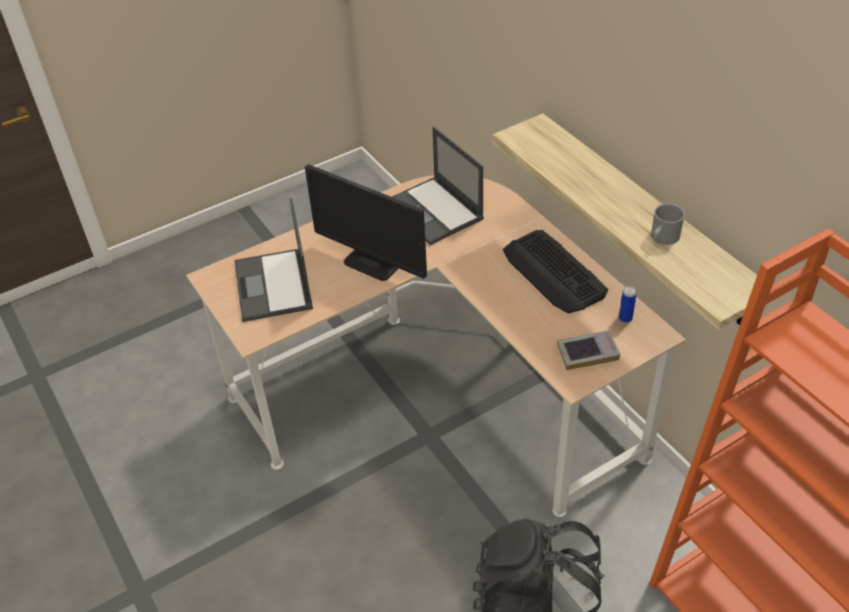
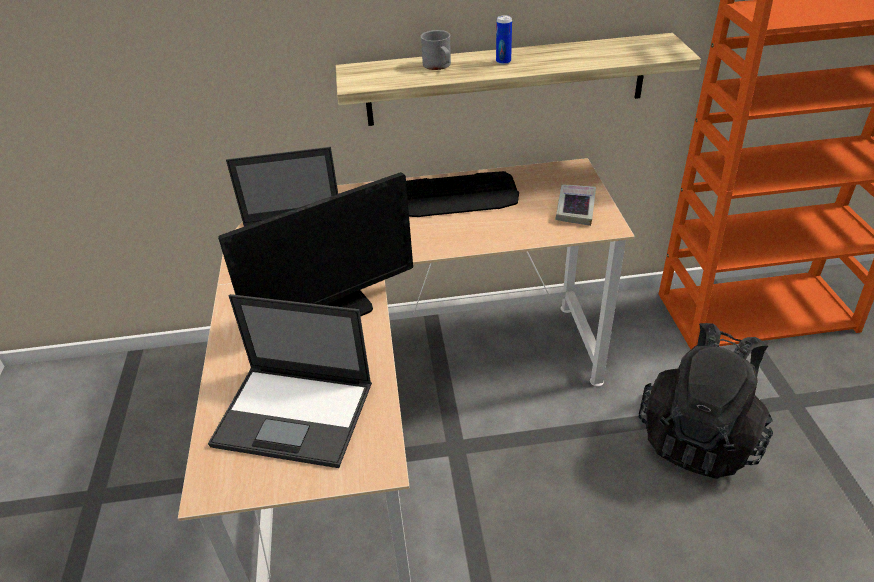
camera: 65 degrees left, 5 degrees down
can [619,286,637,323] -> can moved to [496,15,512,65]
grey mug [651,203,685,245] -> grey mug moved to [420,30,451,70]

